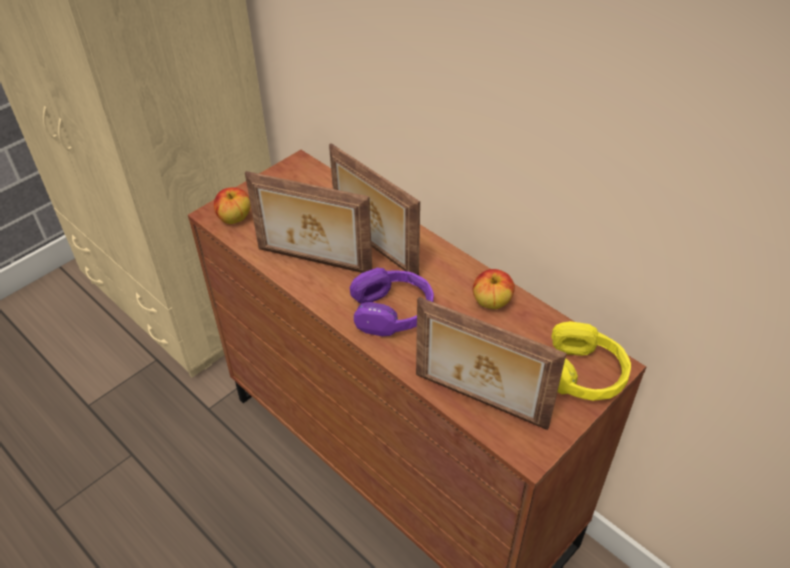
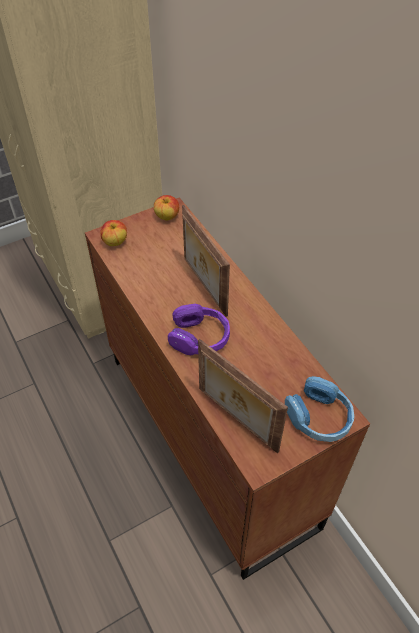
camera: 15 degrees right, 5 degrees up
picture frame [245,171,372,273] -> none
apple [473,269,515,309] -> apple moved to [154,195,179,221]
yellow headphones [551,321,631,401] -> blue headphones [285,376,354,442]

